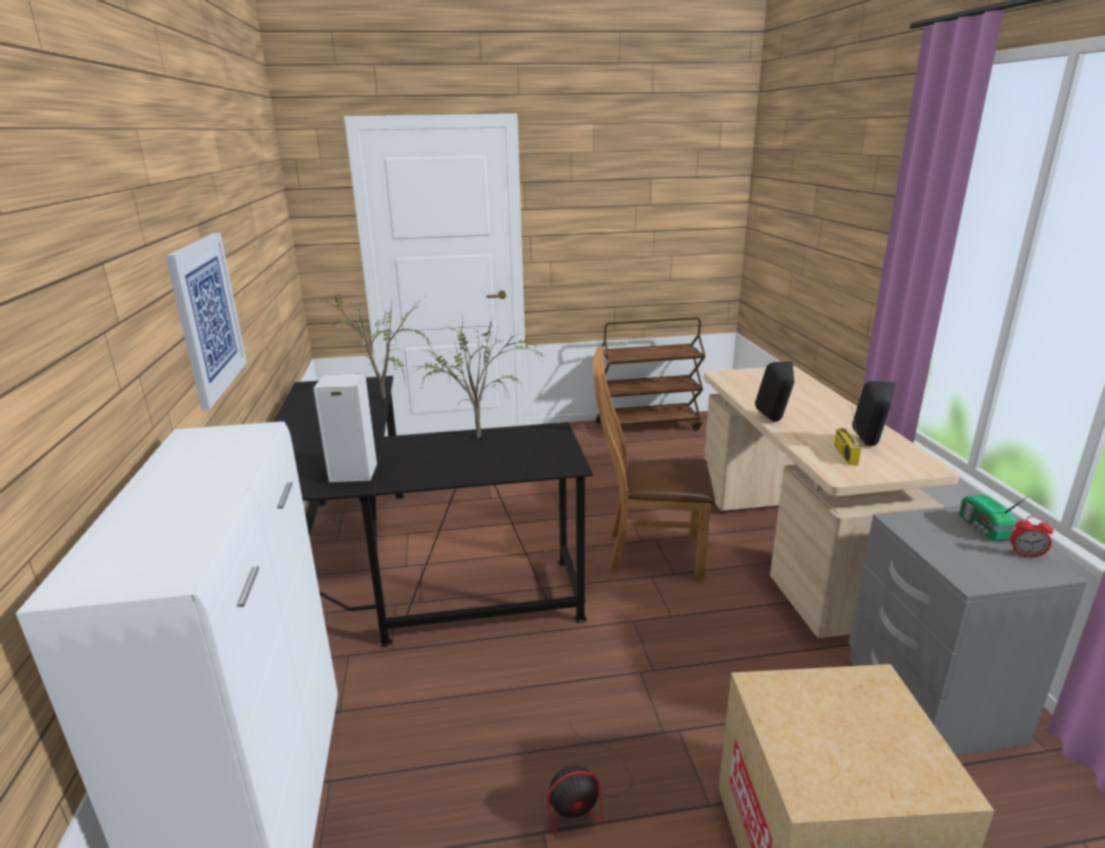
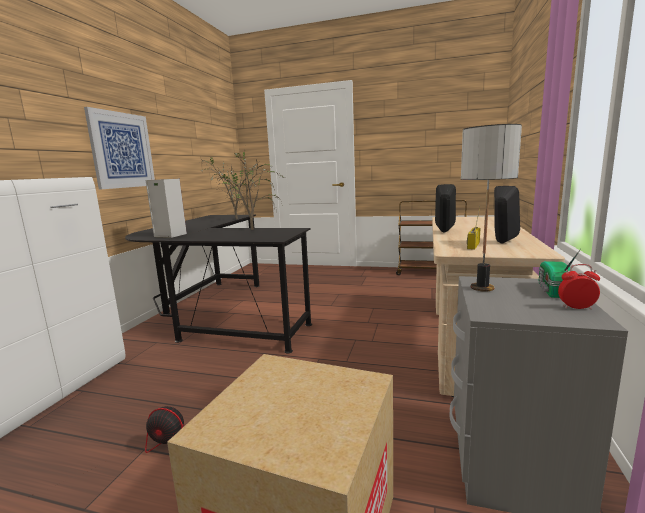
camera: 25 degrees right, 10 degrees down
brown chair [593,346,715,580] -> none
alarm clock [1010,516,1054,559] -> alarm clock turned 150 degrees clockwise [558,264,600,310]
none -> table lamp [461,124,522,292]

